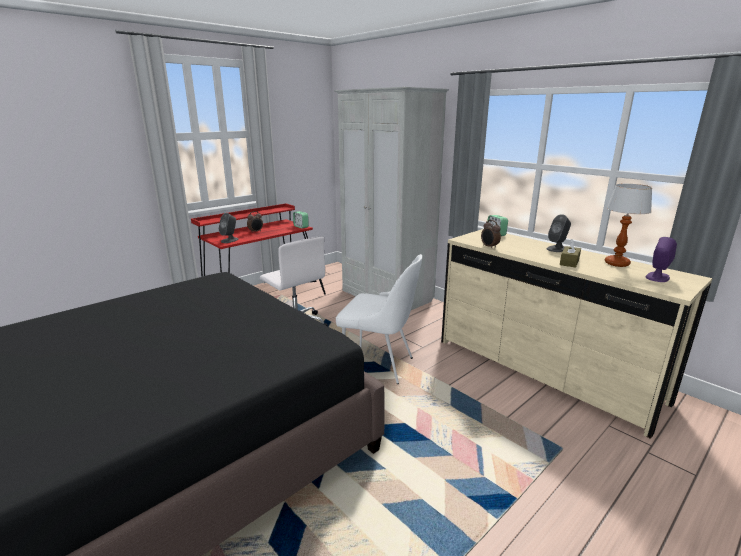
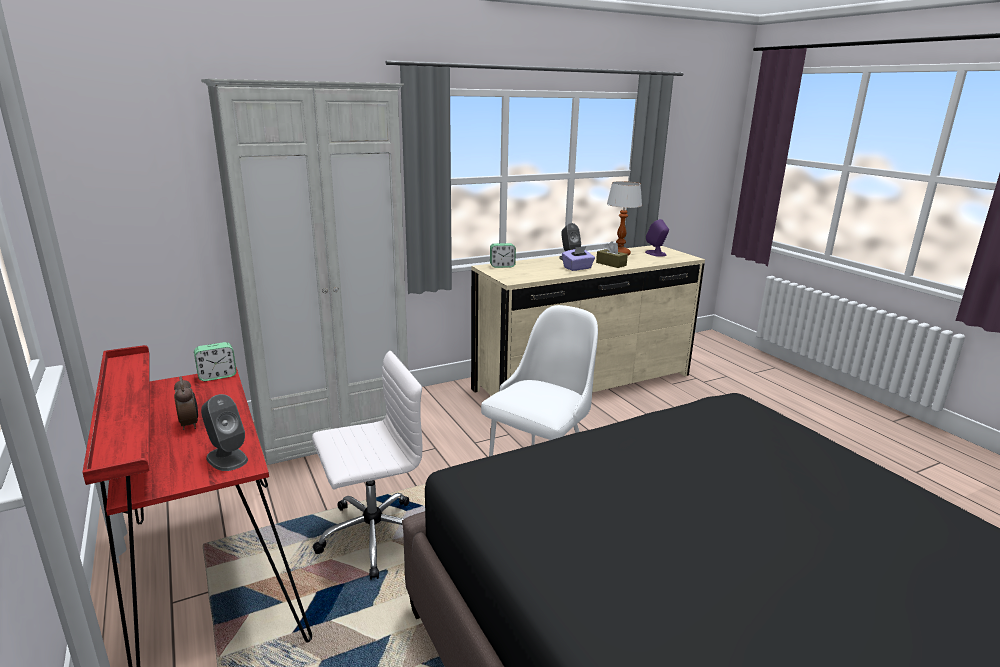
camera: 75 degrees left, 0 degrees up
alarm clock [481,220,501,249] -> none
none -> purple tissue box [562,246,595,271]

